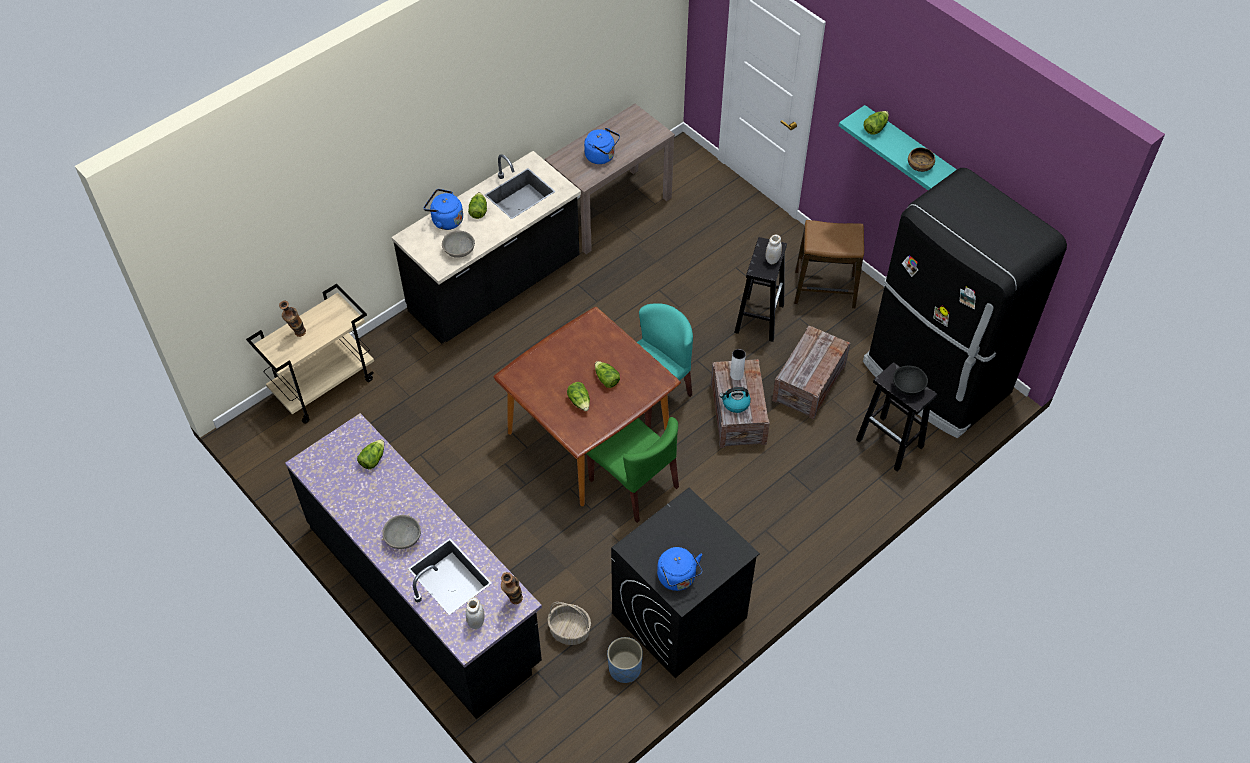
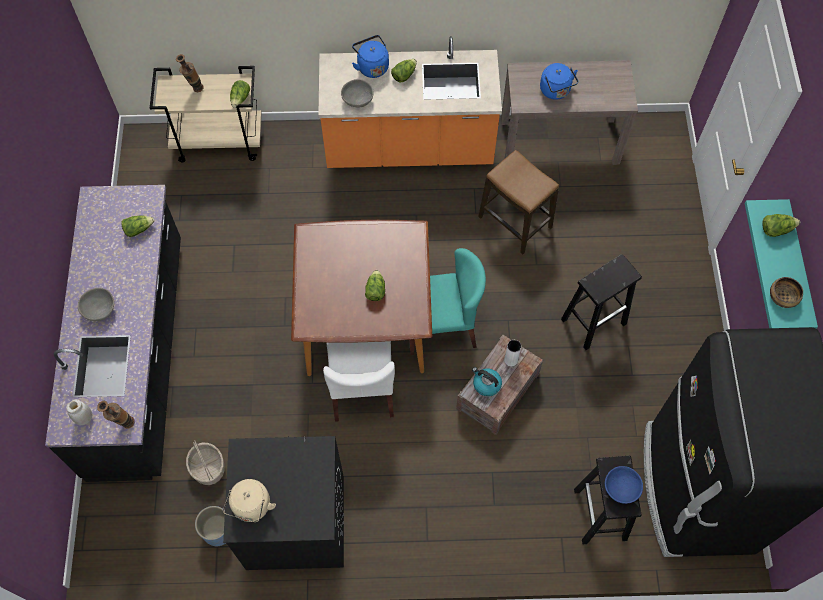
camera: 40 degrees right, 10 degrees up
black counter [392,151,581,344] -> orange counter [318,36,502,168]
lettuce [567,382,590,411] -> lettuce moved to [230,80,250,108]
green chair [586,417,679,523] -> white chair [323,341,395,422]
blue kettle [657,547,702,591] -> beige kettle [223,479,276,522]
white jar [766,235,782,264] -> none
crate [772,325,850,419] -> none
stool [794,220,864,308] -> stool moved to [478,150,559,254]
black bowl [893,366,928,395] -> blue bowl [605,466,643,504]

